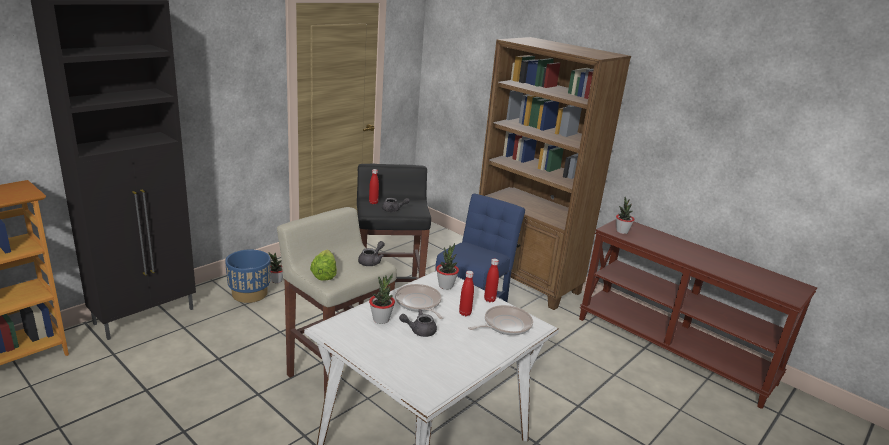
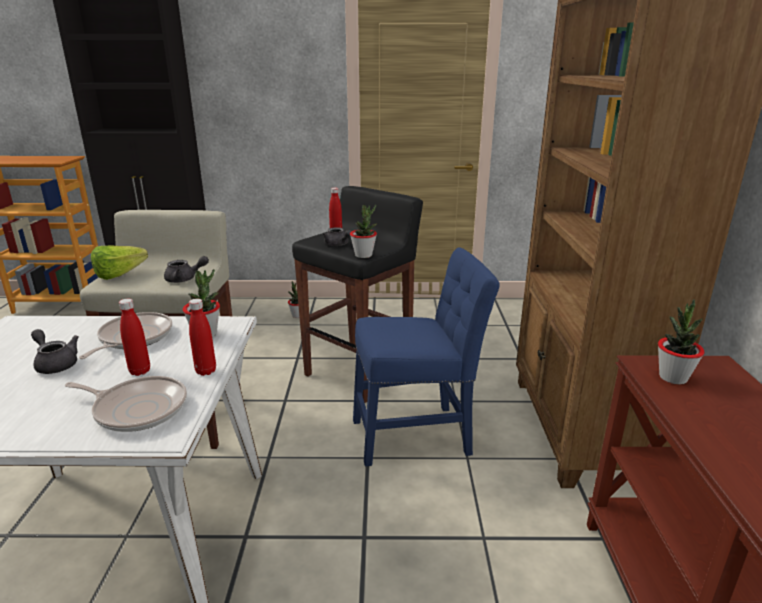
camera: 50 degrees right, 0 degrees up
blue planter [225,250,271,303] -> none
potted plant [369,273,395,324] -> potted plant moved to [350,204,377,258]

